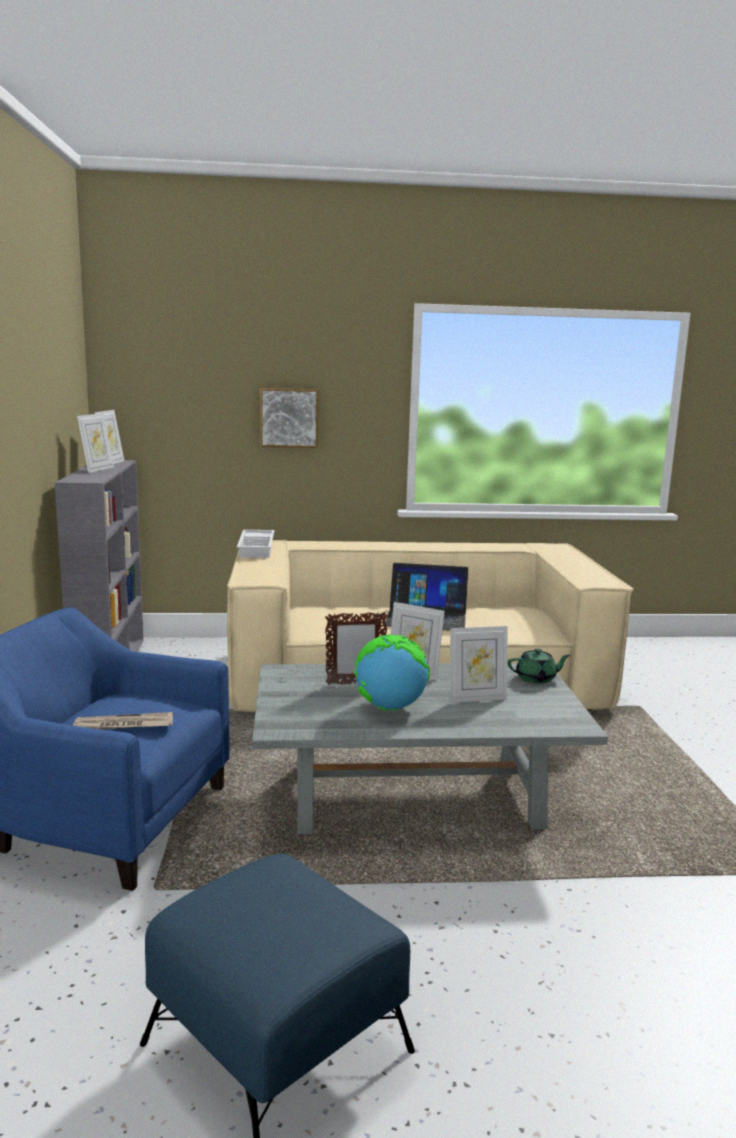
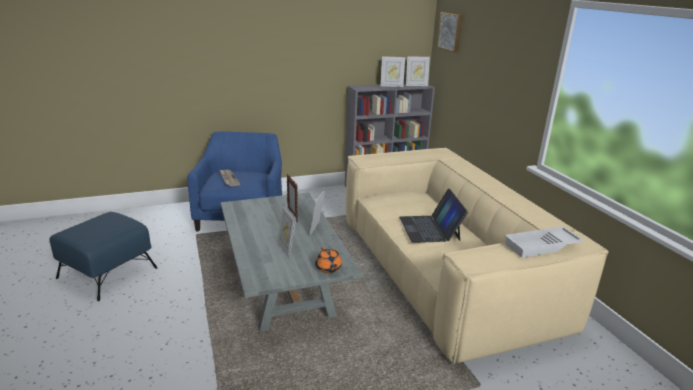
camera: 75 degrees right, 10 degrees up
white tray [237,530,274,558] -> white tray moved to [504,226,584,258]
picture [260,388,318,448] -> picture moved to [437,12,462,53]
globe [354,634,430,710] -> none
green teapot [508,649,571,684] -> orange teapot [315,247,342,273]

